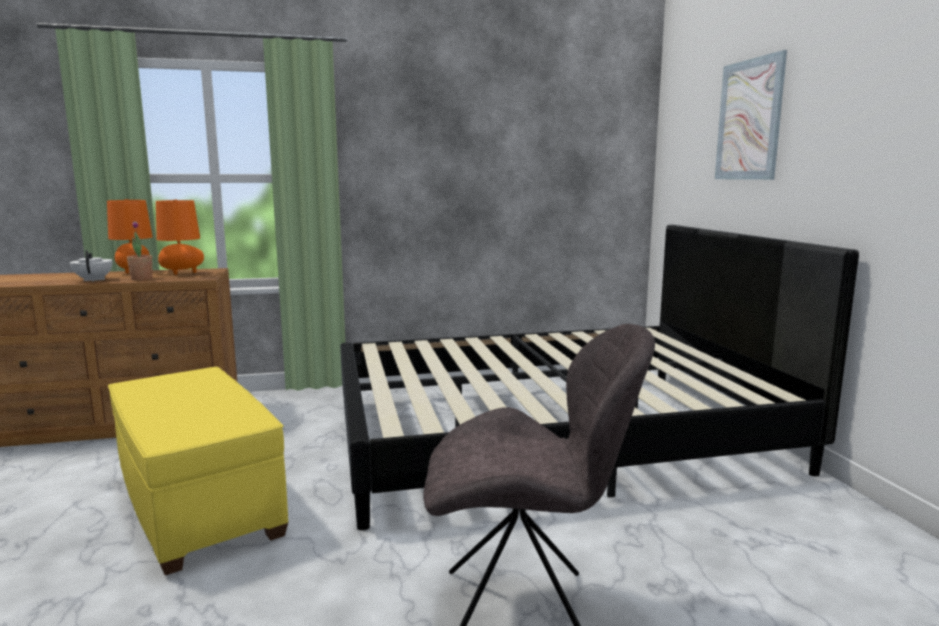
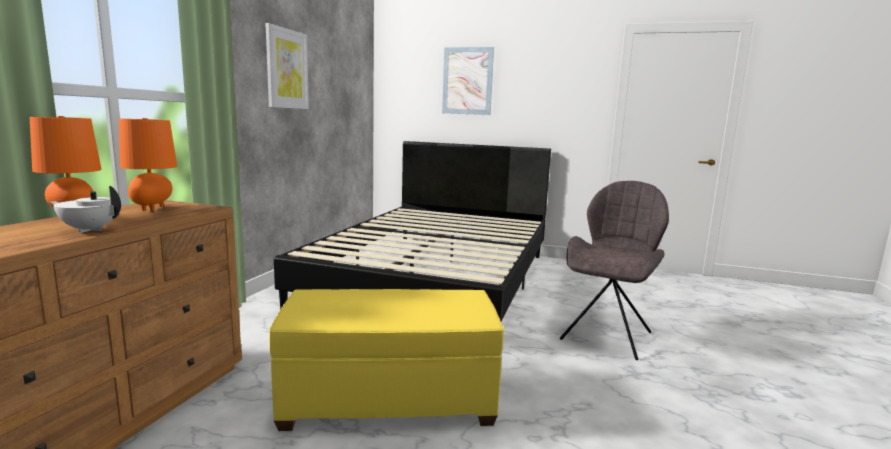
camera: 60 degrees left, 0 degrees up
potted plant [127,221,152,280] -> none
none -> picture [266,23,309,109]

